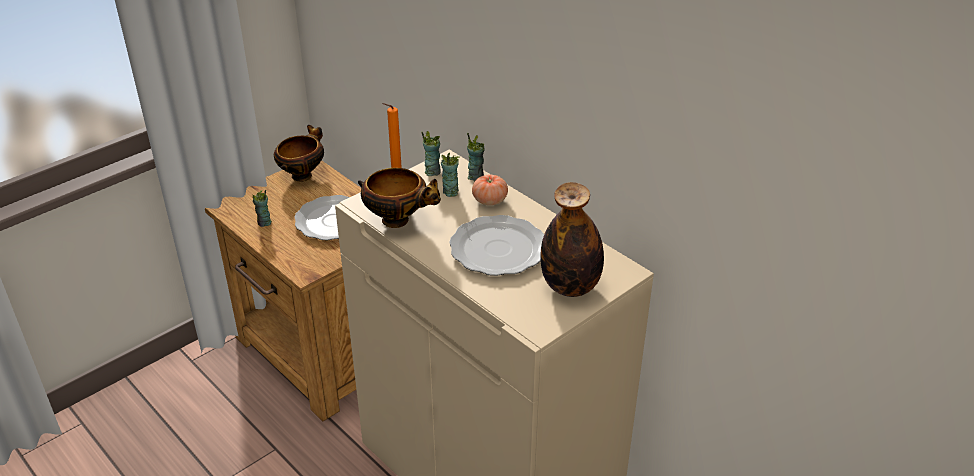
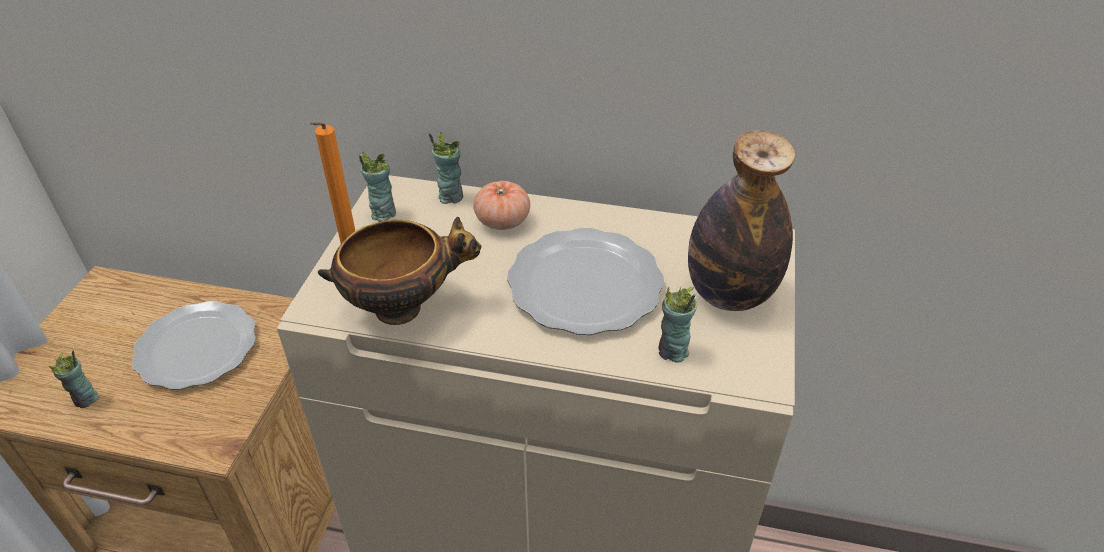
camera: 35 degrees left, 5 degrees up
bowl [274,125,324,182] -> none
cup [441,153,460,197] -> cup moved to [658,287,697,363]

